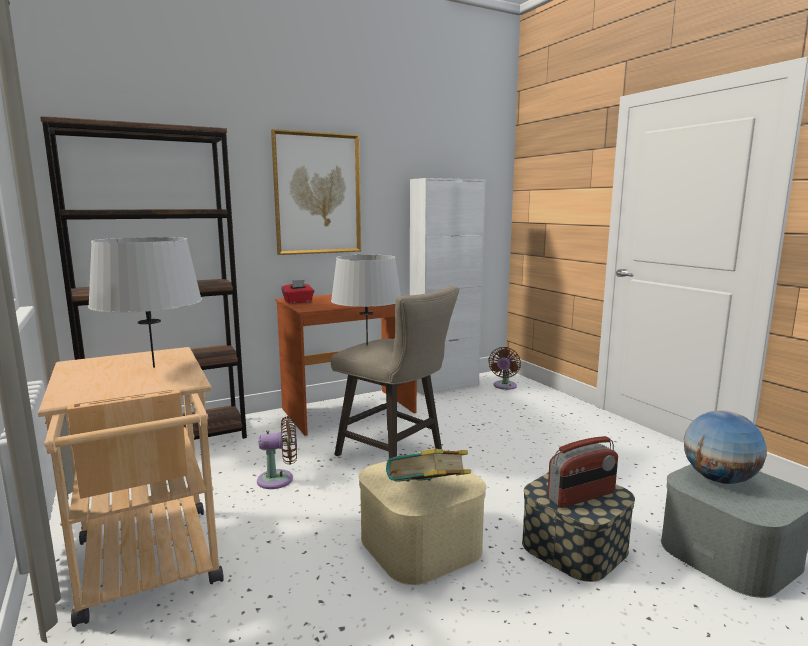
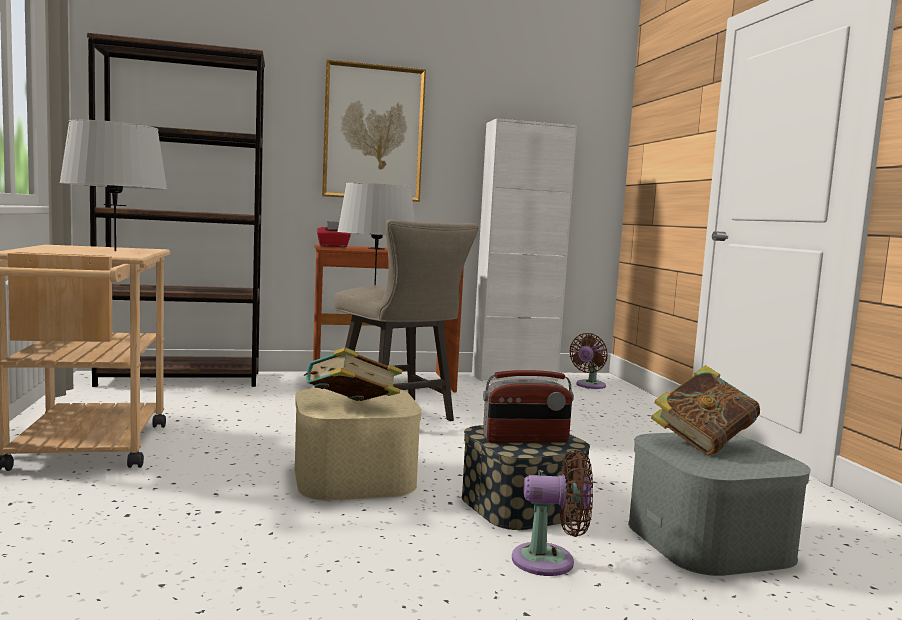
camera: 15 degrees right, 5 degrees down
brown fan [257,416,297,489] -> brown fan moved to [512,450,593,576]
globe [684,410,767,484] -> book [651,365,760,456]

